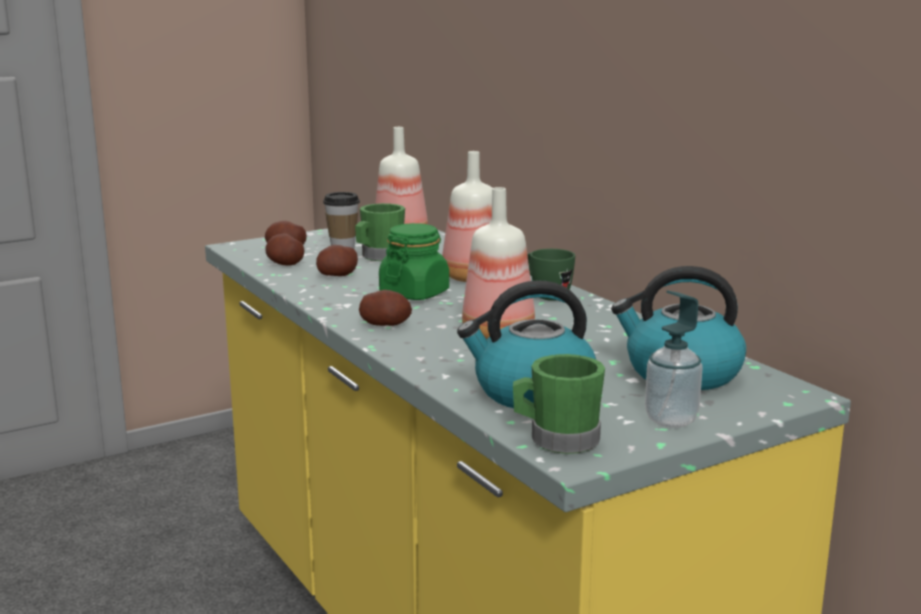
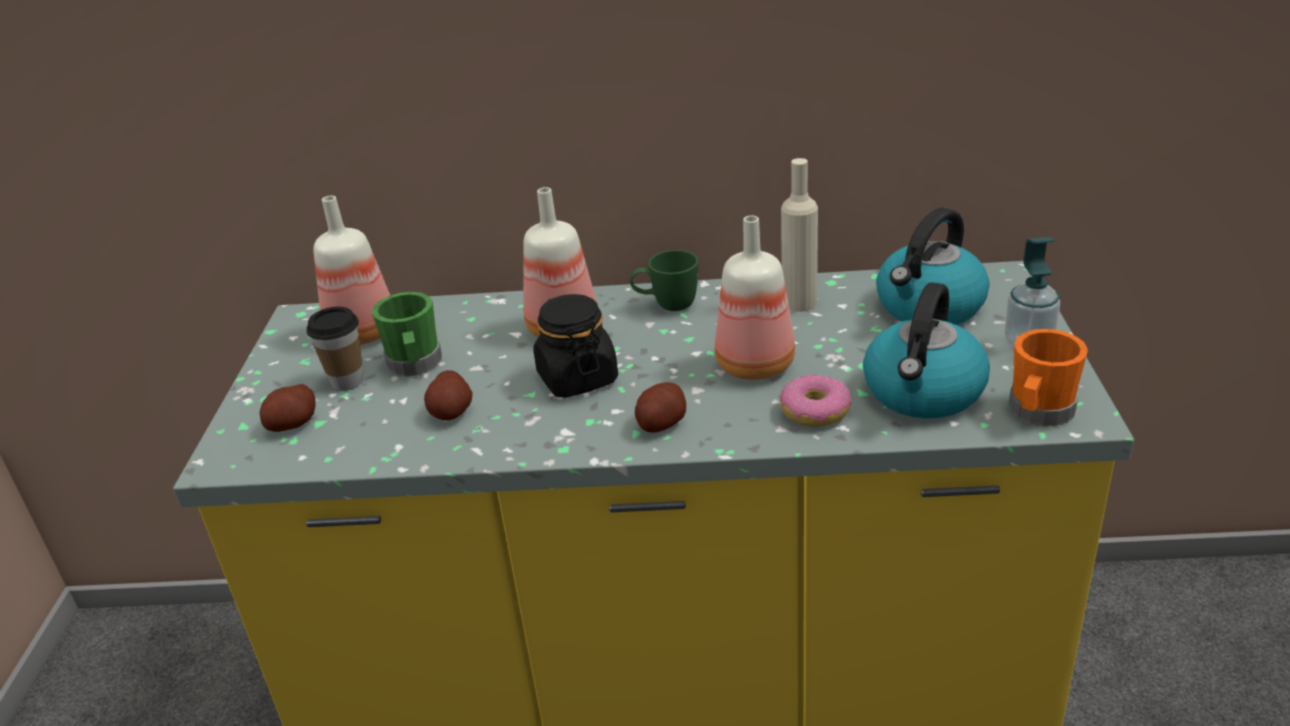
camera: 55 degrees left, 15 degrees up
potato [265,234,305,266] -> none
green jar [379,223,449,300] -> black jar [533,294,618,398]
green mug [513,354,605,454] -> orange mug [1009,329,1088,426]
none -> donut [780,374,852,427]
none -> beige bottle [781,158,818,312]

